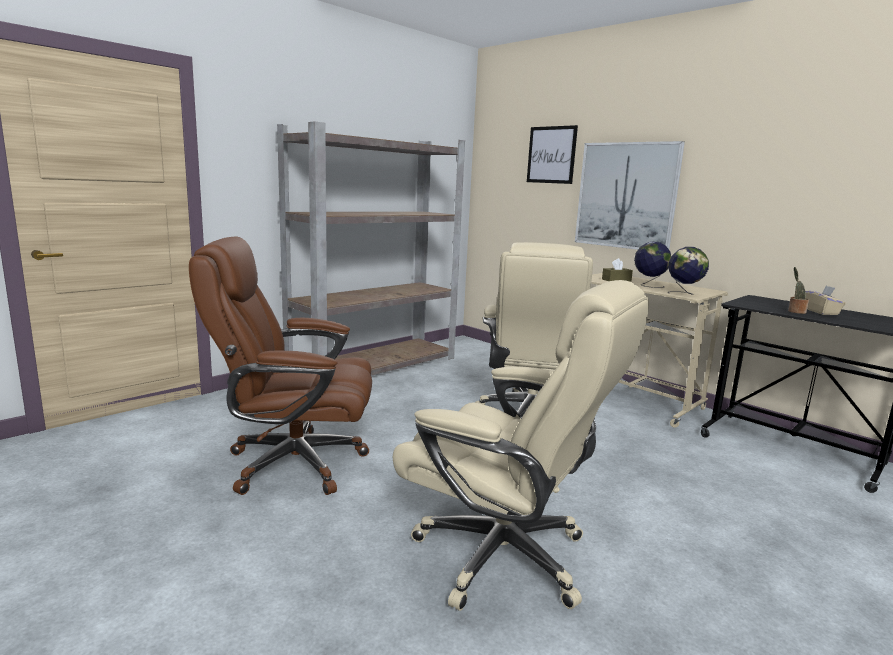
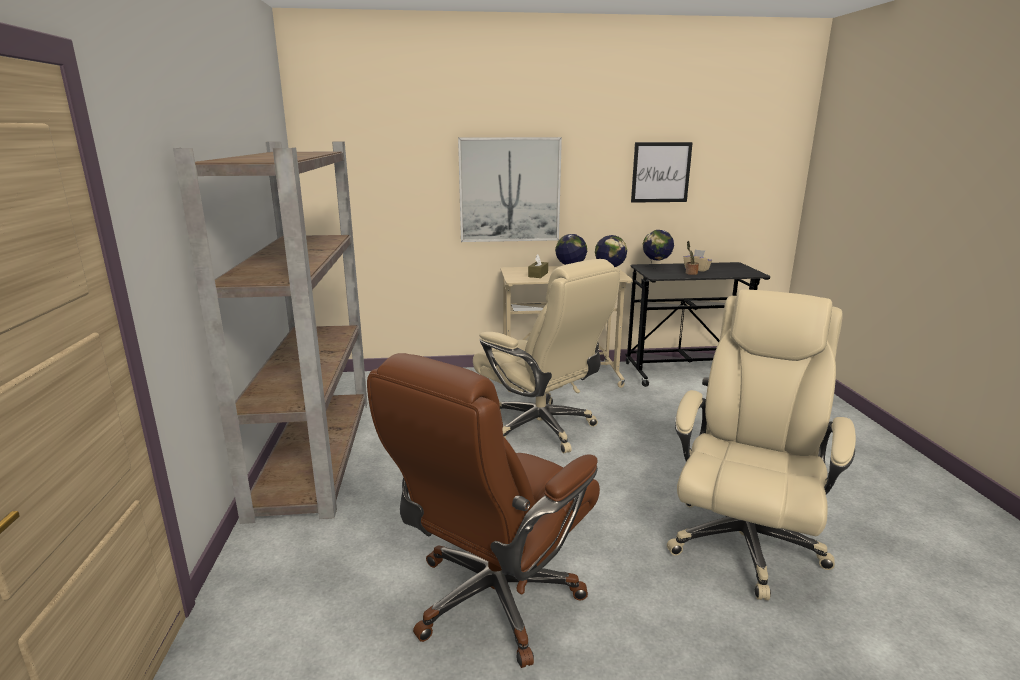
camera: 50 degrees left, 5 degrees up
beige office chair [393,280,649,611] -> beige office chair turned 45 degrees counterclockwise [667,290,856,601]
picture [527,125,578,184] -> picture moved to [631,142,693,203]
none -> globe [643,230,674,270]

